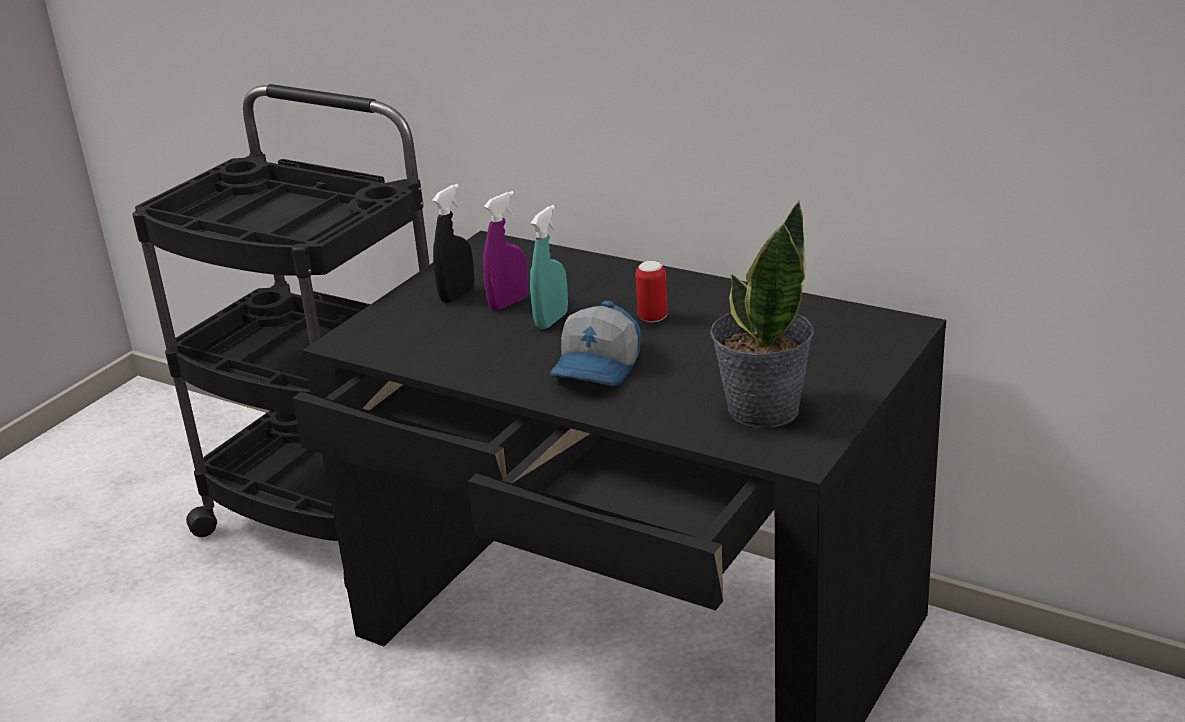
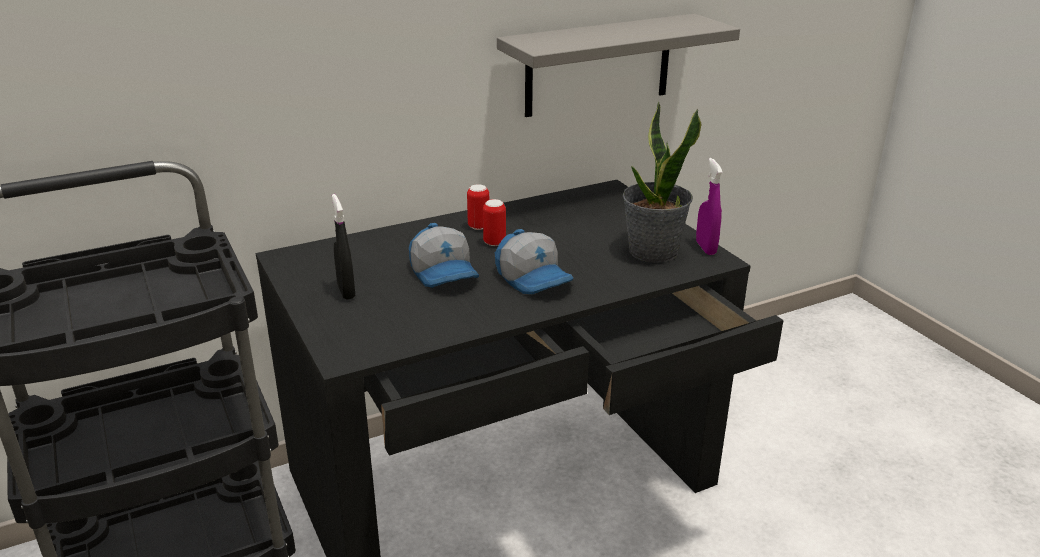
camera: 60 degrees left, 0 degrees up
purple spray bottle [483,191,528,310] -> purple spray bottle moved to [696,158,723,255]
turquoise spray bottle [530,205,568,329] -> cap [409,223,479,288]
none -> can [467,184,489,230]
none -> grey shelf [497,14,740,117]

